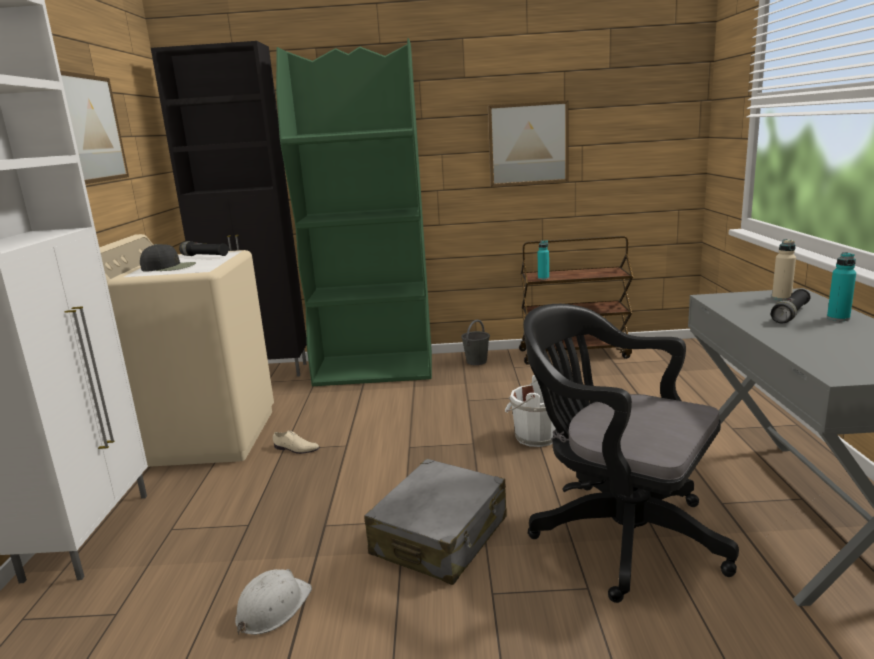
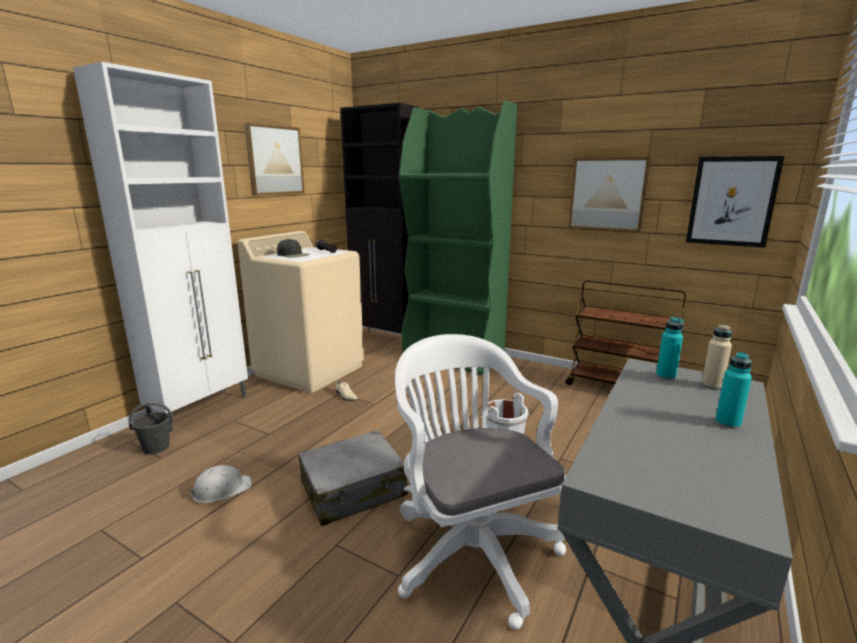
camera: 30 degrees right, 0 degrees up
grey bucket [461,320,490,365] -> grey bucket moved to [129,402,173,454]
black office chair [523,304,739,603] -> white office chair [395,334,566,630]
turquoise bottle [538,240,549,280] -> turquoise bottle moved to [656,317,684,380]
black flashlight [771,289,811,324] -> none
none -> picture [686,156,784,248]

